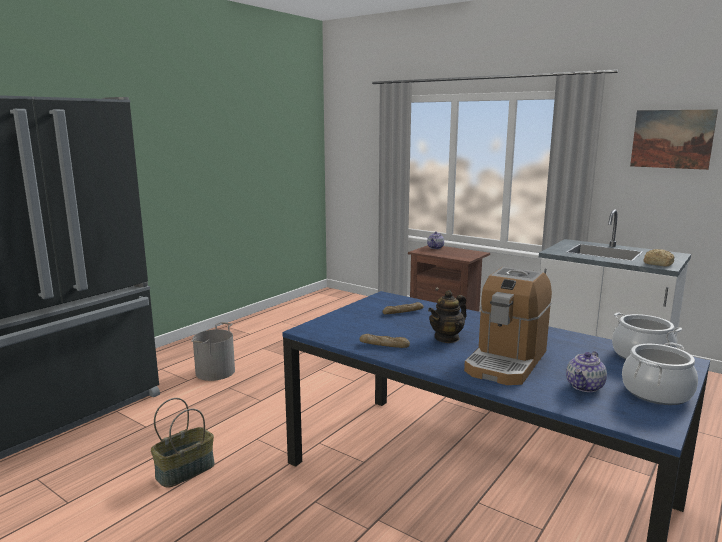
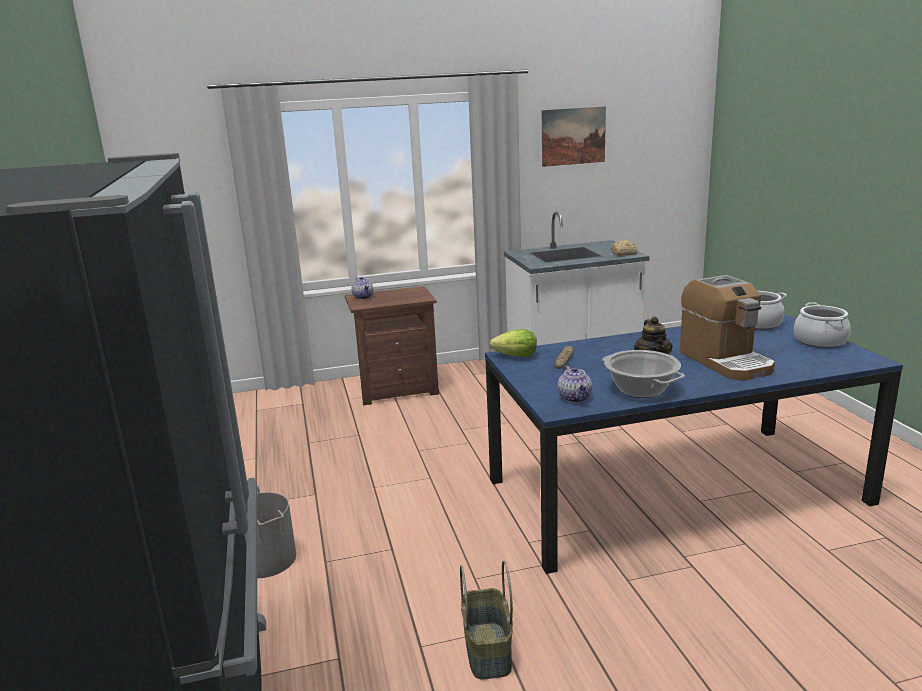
camera: 50 degrees left, 5 degrees up
bread [359,334,410,348] -> cooking pot [602,350,685,398]
teapot [566,351,607,392] -> teapot moved to [558,365,592,403]
none -> lettuce [490,329,537,357]

